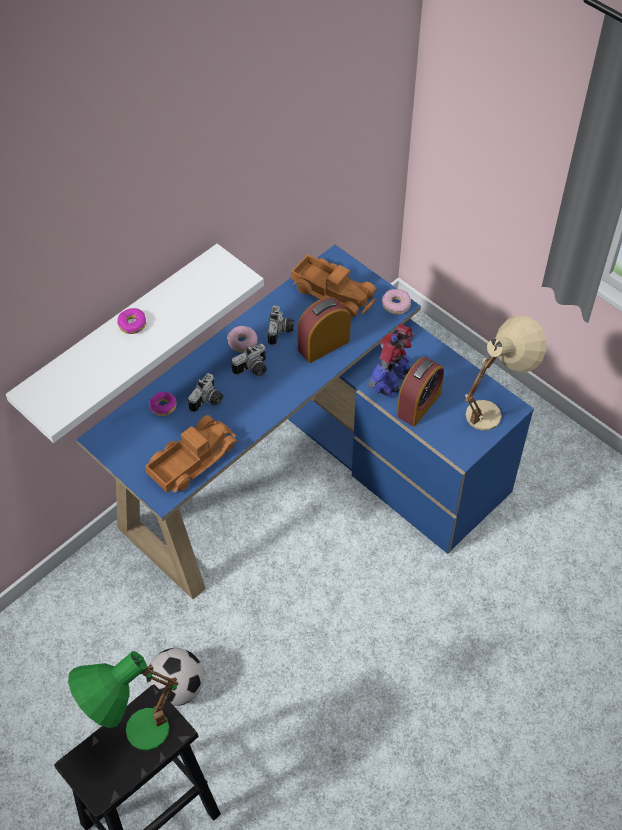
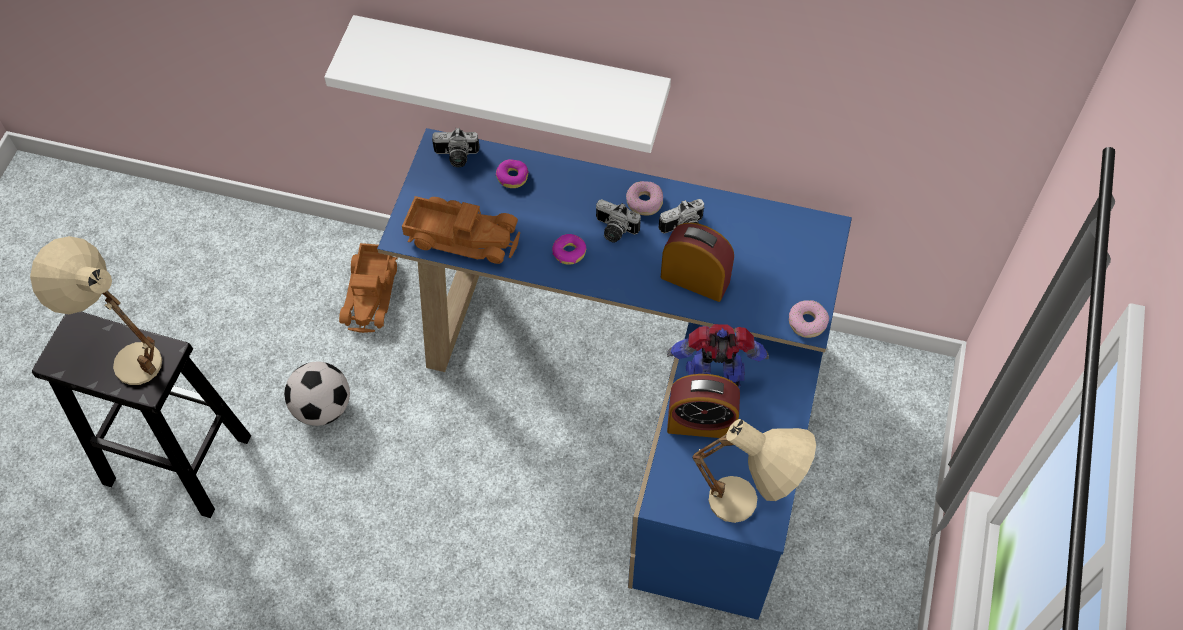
camera: 60 degrees right, 5 degrees up
green table lamp [68,651,179,751] -> beige table lamp [30,236,162,385]
donut [118,308,146,334] -> donut moved to [552,234,586,265]
camera [188,373,223,412] -> camera moved to [432,128,480,167]
toy truck [291,254,376,317] -> toy truck moved to [339,243,398,333]

